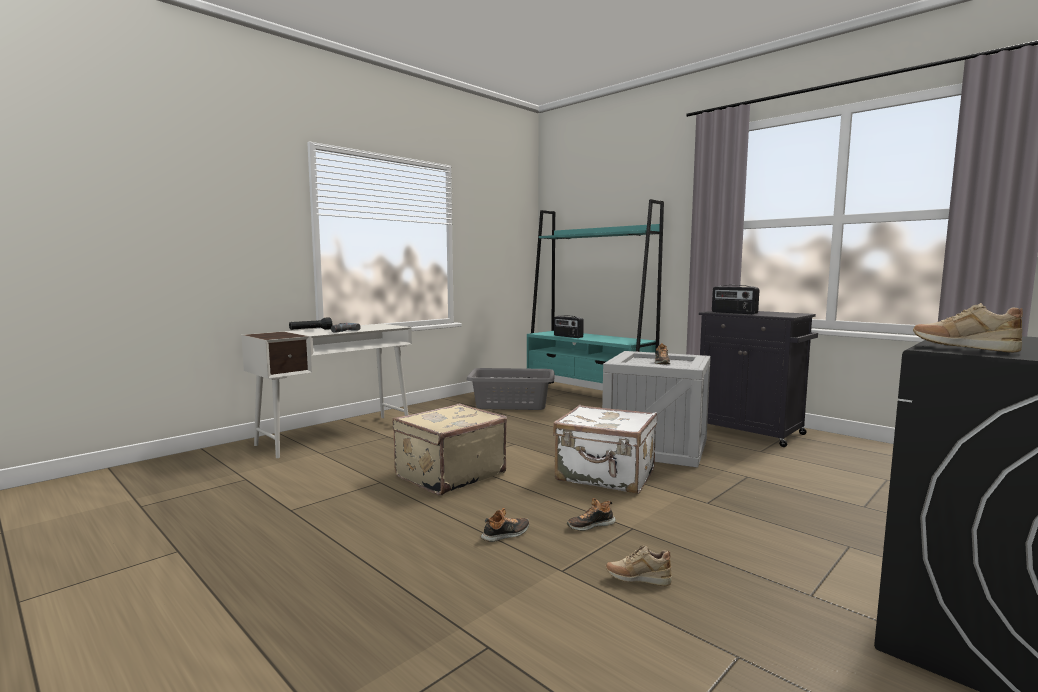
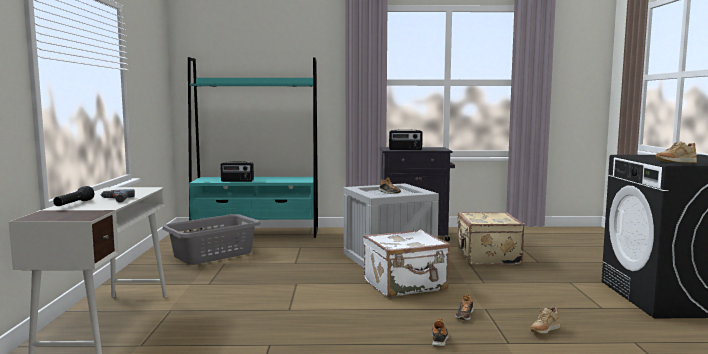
camera: 45 degrees left, 0 degrees up
beige suitcase [392,404,507,495] -> beige suitcase moved to [457,212,524,265]

